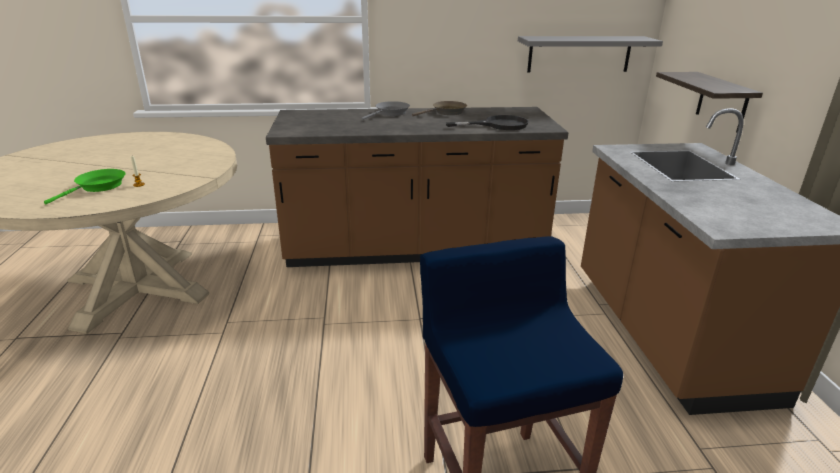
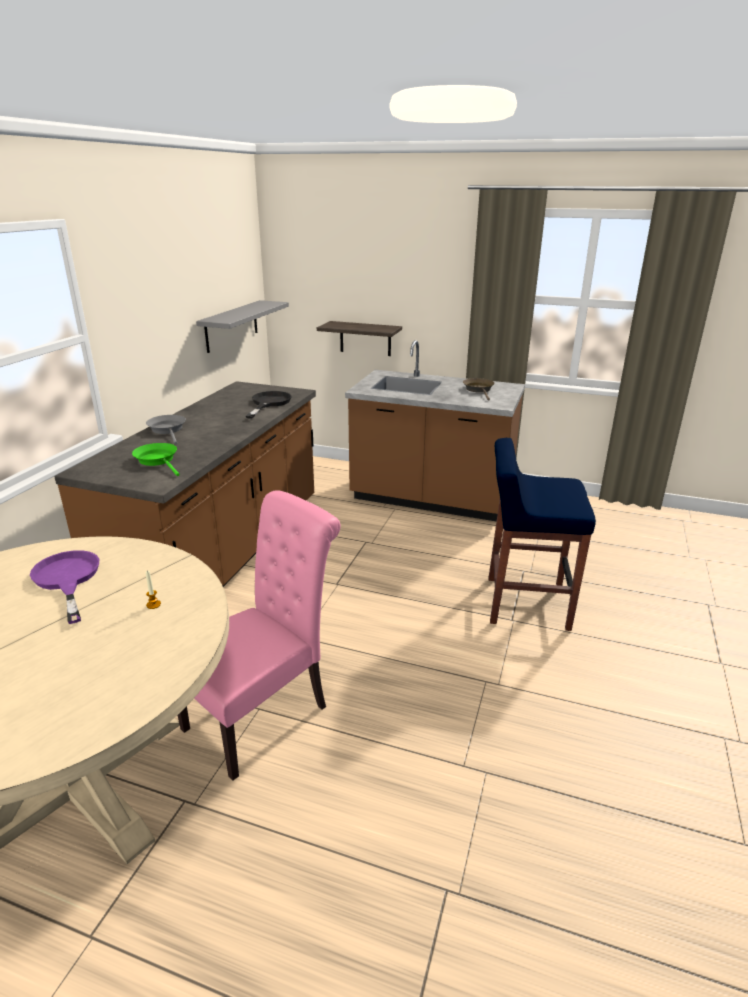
camera: 65 degrees left, 0 degrees up
green frying pan [44,169,126,204] -> green frying pan moved to [132,443,180,476]
brown frying pan [412,101,467,116] -> brown frying pan moved to [463,378,495,401]
none -> purple frying pan [30,550,100,624]
none -> pink chair [178,490,341,781]

